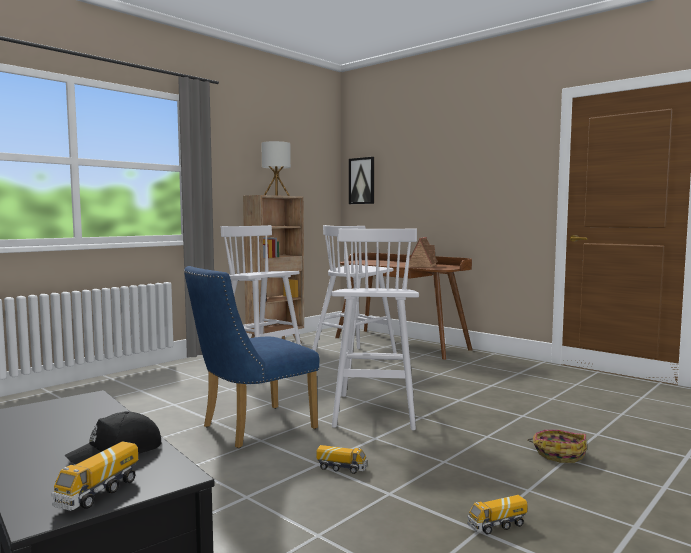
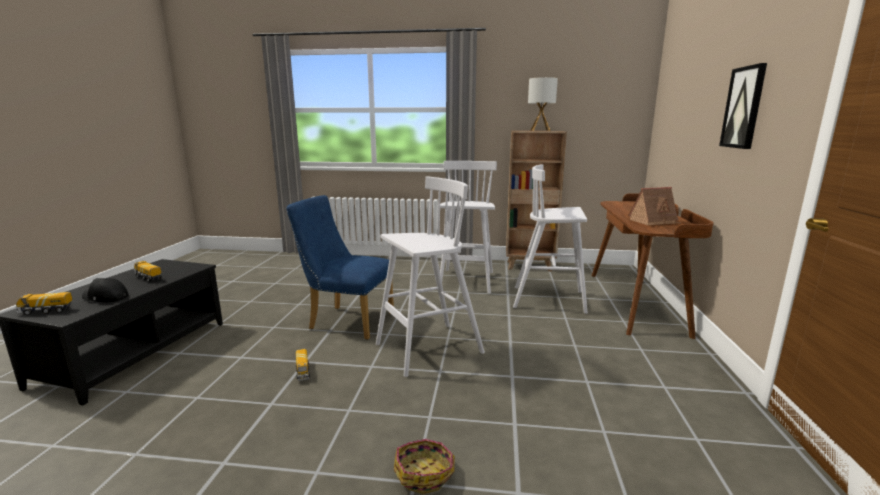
camera: 55 degrees right, 10 degrees up
picture [349,157,374,204] -> picture moved to [719,63,767,149]
toy truck [467,495,528,535] -> toy truck moved to [134,260,161,282]

